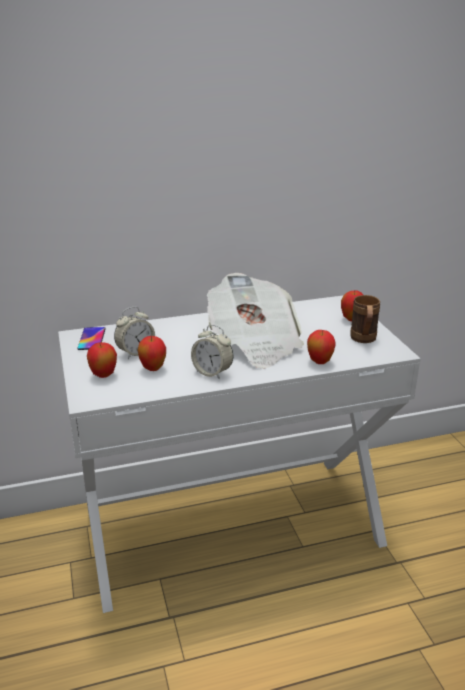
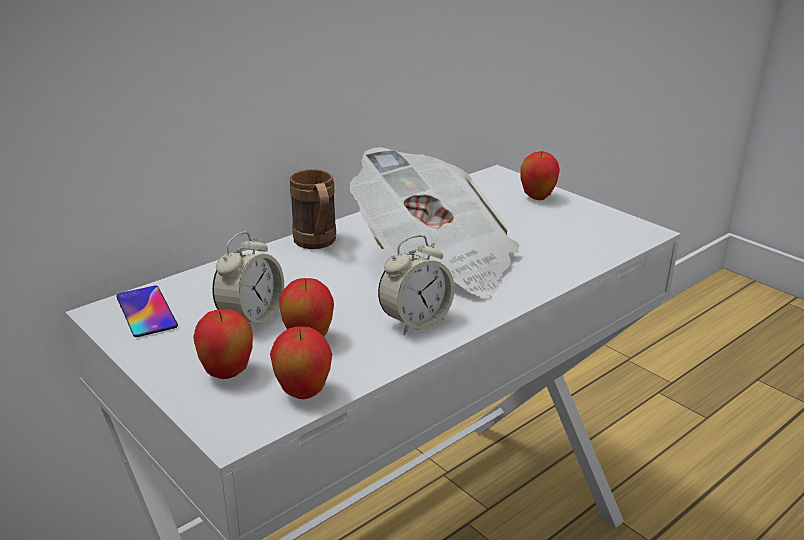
camera: 25 degrees left, 0 degrees up
alarm clock [191,325,233,379] -> alarm clock turned 45 degrees counterclockwise [378,235,454,335]
apple [307,330,336,364] -> apple moved to [270,326,332,399]
brown mug [350,295,380,343] -> brown mug moved to [290,169,336,249]

